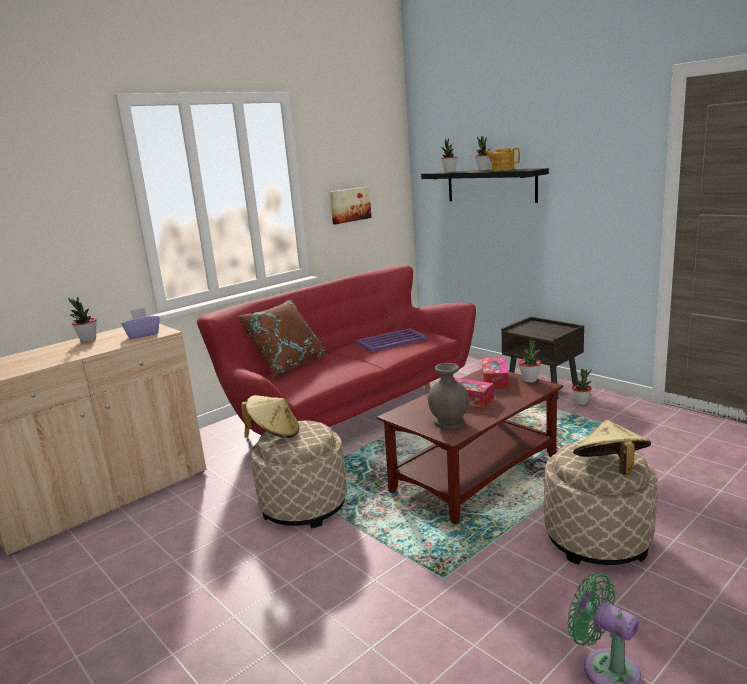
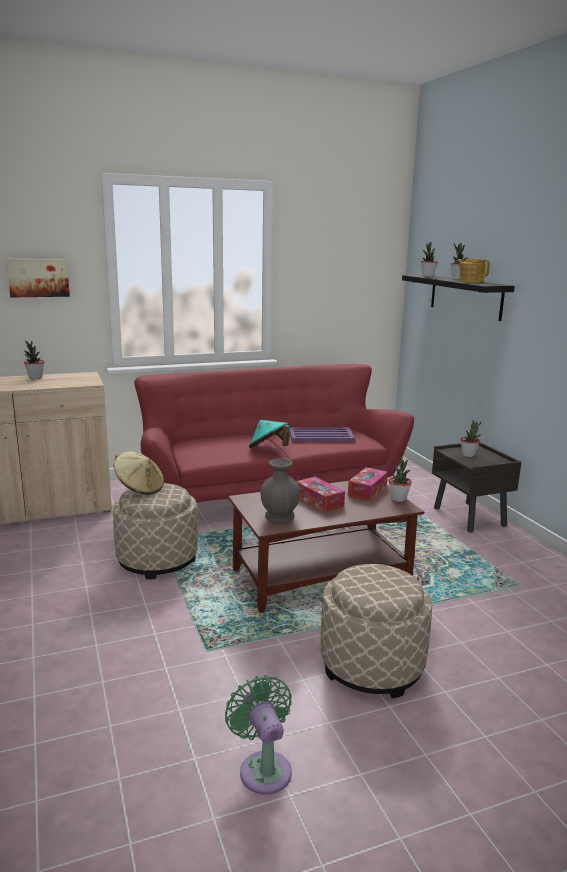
camera: 20 degrees right, 0 degrees up
purple tissue box [121,308,159,339] -> none
brown pillow [237,300,329,377] -> none
picture [330,187,372,224] -> picture moved to [6,259,70,298]
potted plant [572,369,592,405] -> potted plant moved to [460,420,481,457]
beige hat [573,420,651,475] -> none
none -> turquoise hat [249,420,290,448]

